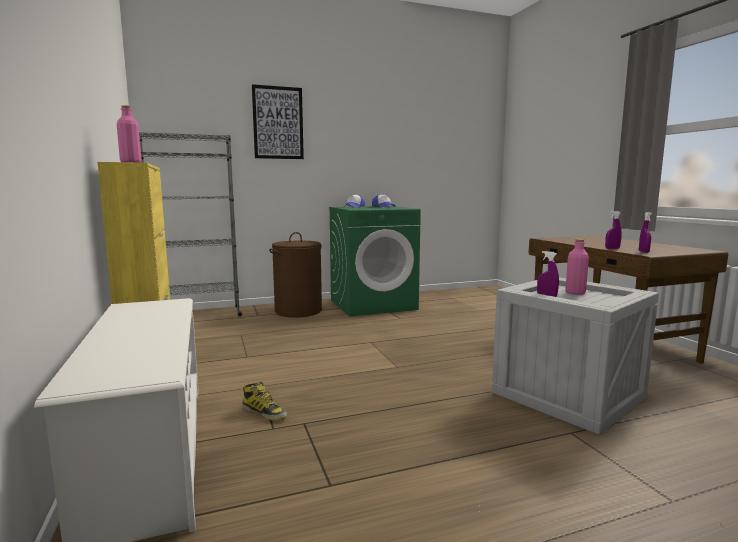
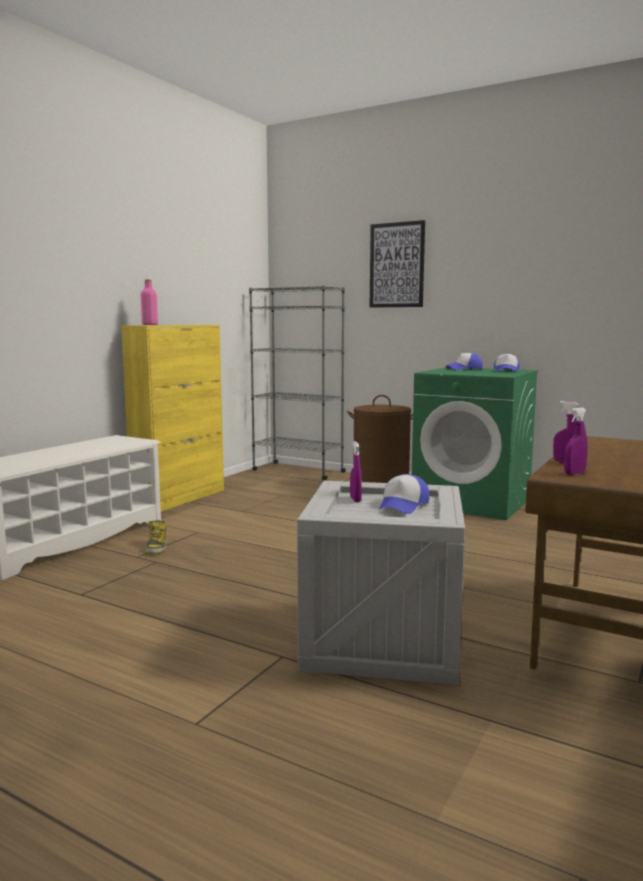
camera: 50 degrees right, 0 degrees up
pink bottle [565,239,589,295] -> cap [378,474,430,514]

